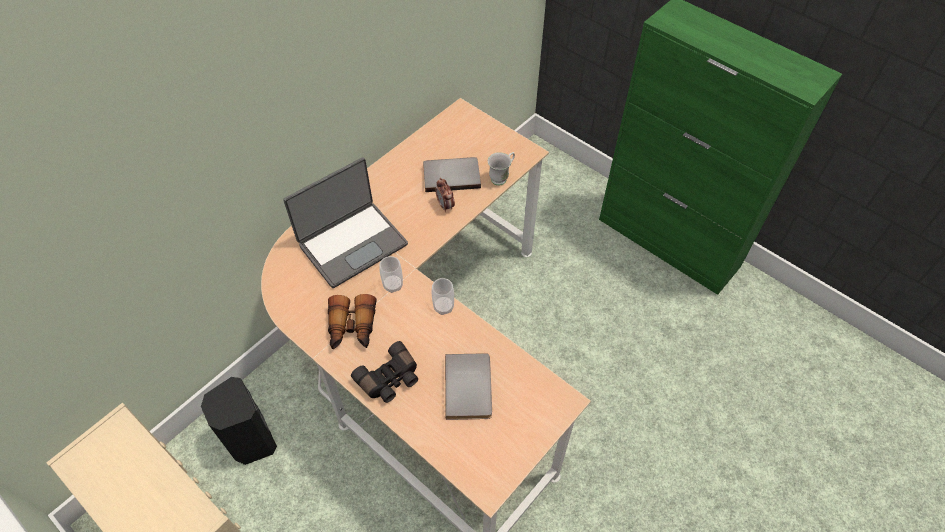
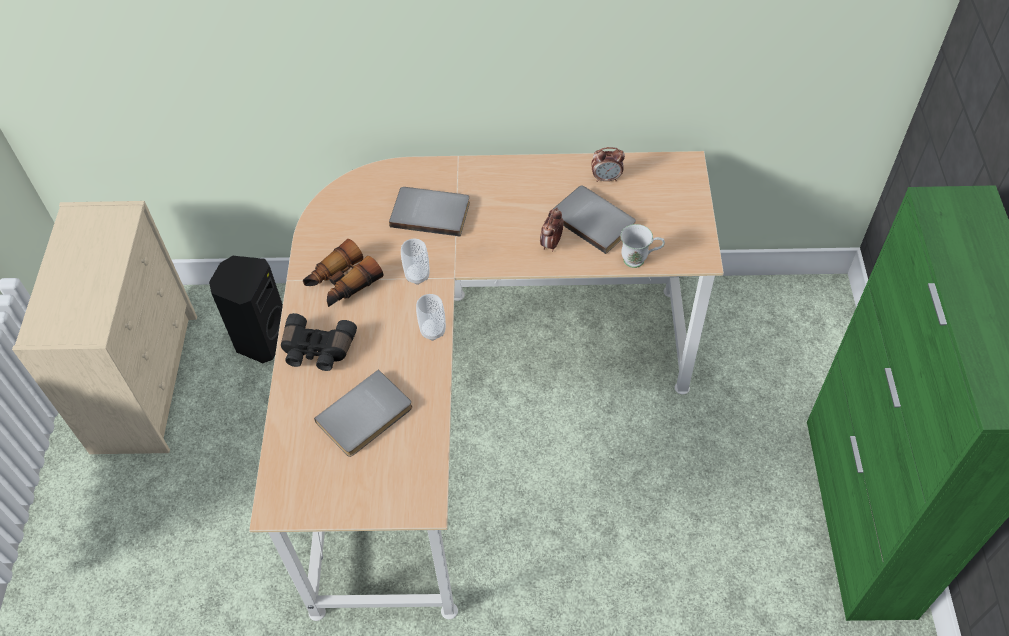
camera: 50 degrees right, 0 degrees up
laptop [283,158,408,288] -> grey book [389,187,470,237]
none -> alarm clock [592,147,625,182]

